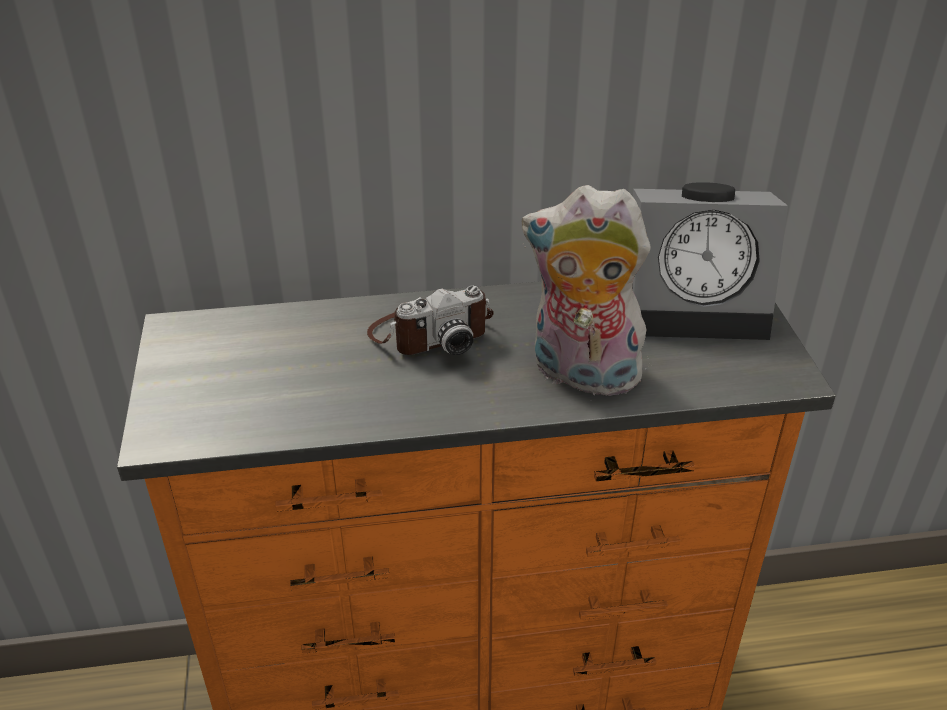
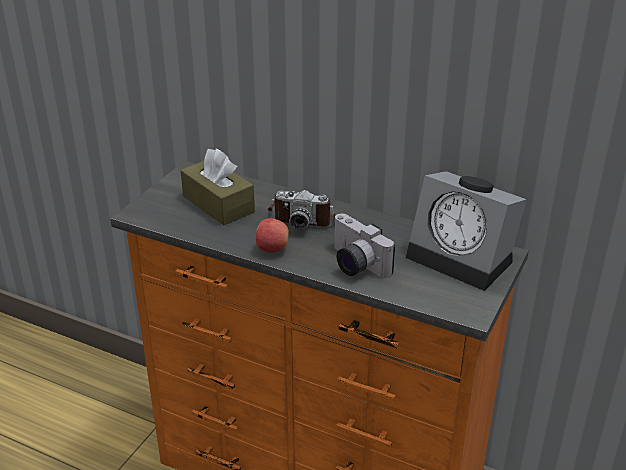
camera: 35 degrees right, 5 degrees down
plush toy [522,185,652,401] -> camera [335,214,395,278]
none -> brown tissue box [181,148,255,225]
none -> apple [256,218,289,252]

